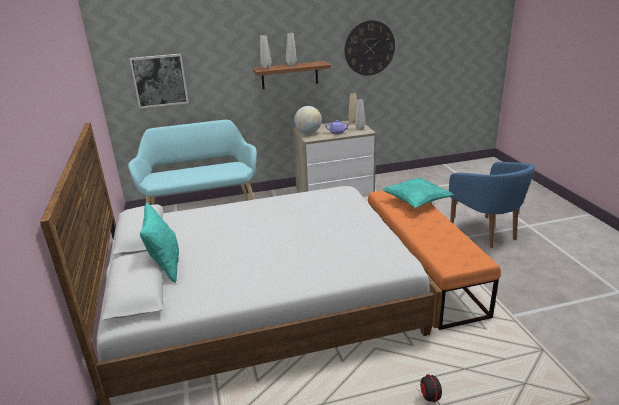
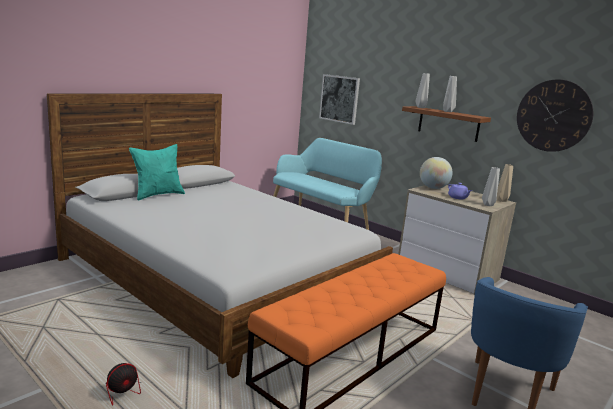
camera: 55 degrees right, 10 degrees down
turquoise pillow [382,177,454,208] -> none

